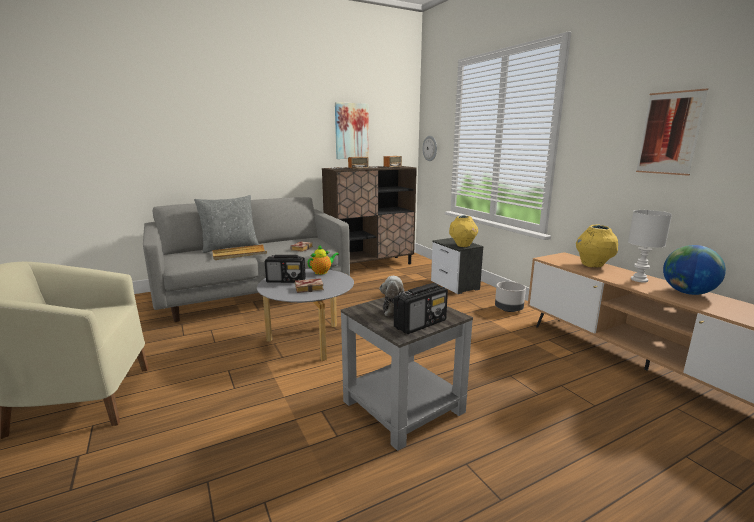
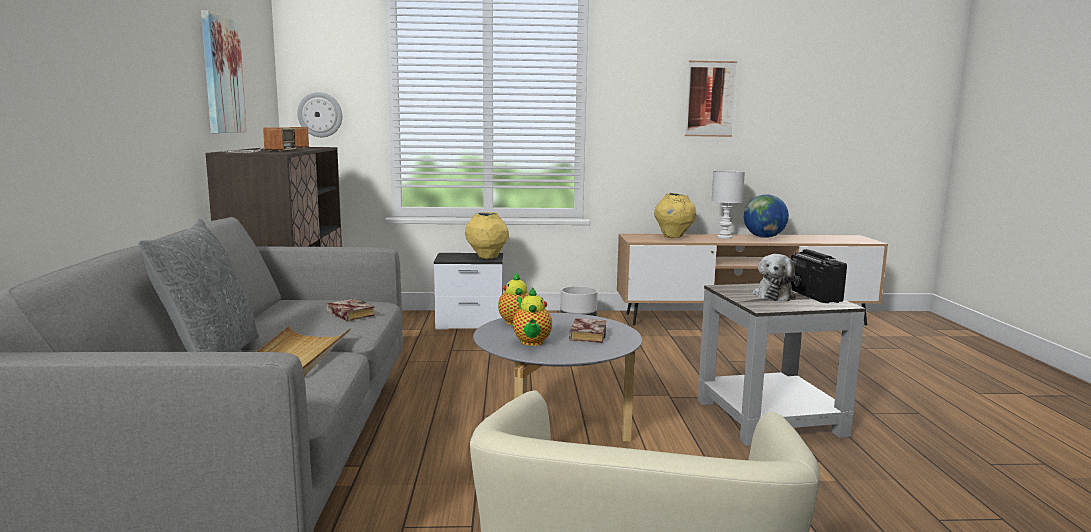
camera: 65 degrees left, 5 degrees down
radio [265,255,306,283] -> teapot [513,287,552,346]

